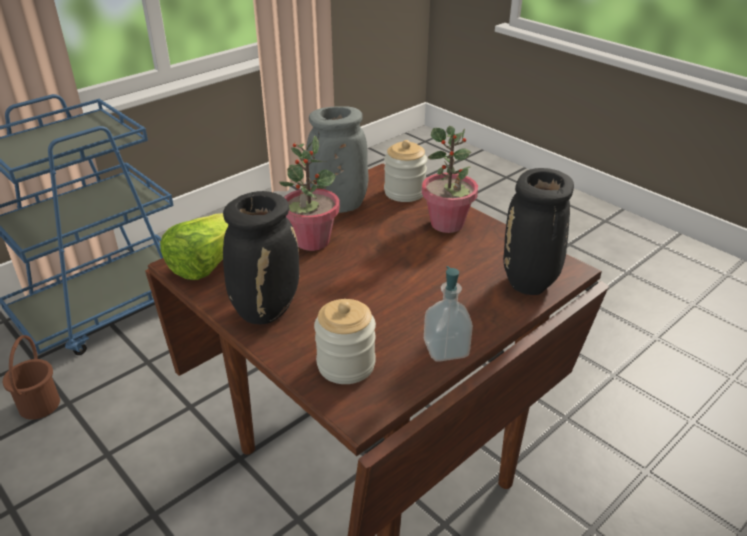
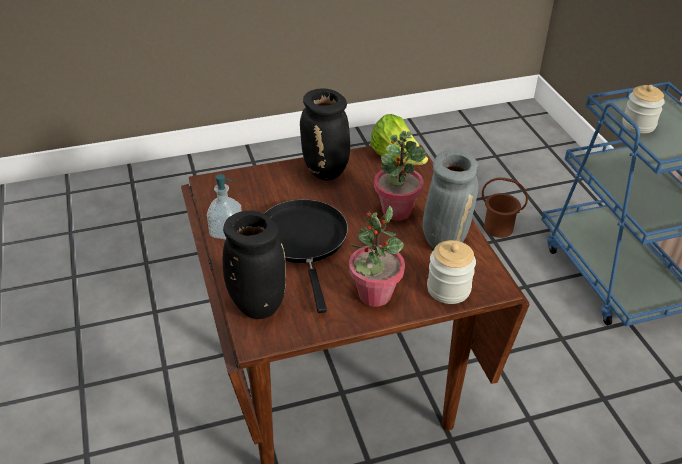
camera: 115 degrees right, 5 degrees up
jar [314,299,376,384] -> jar moved to [622,85,665,133]
none -> black frying pan [263,199,348,313]

